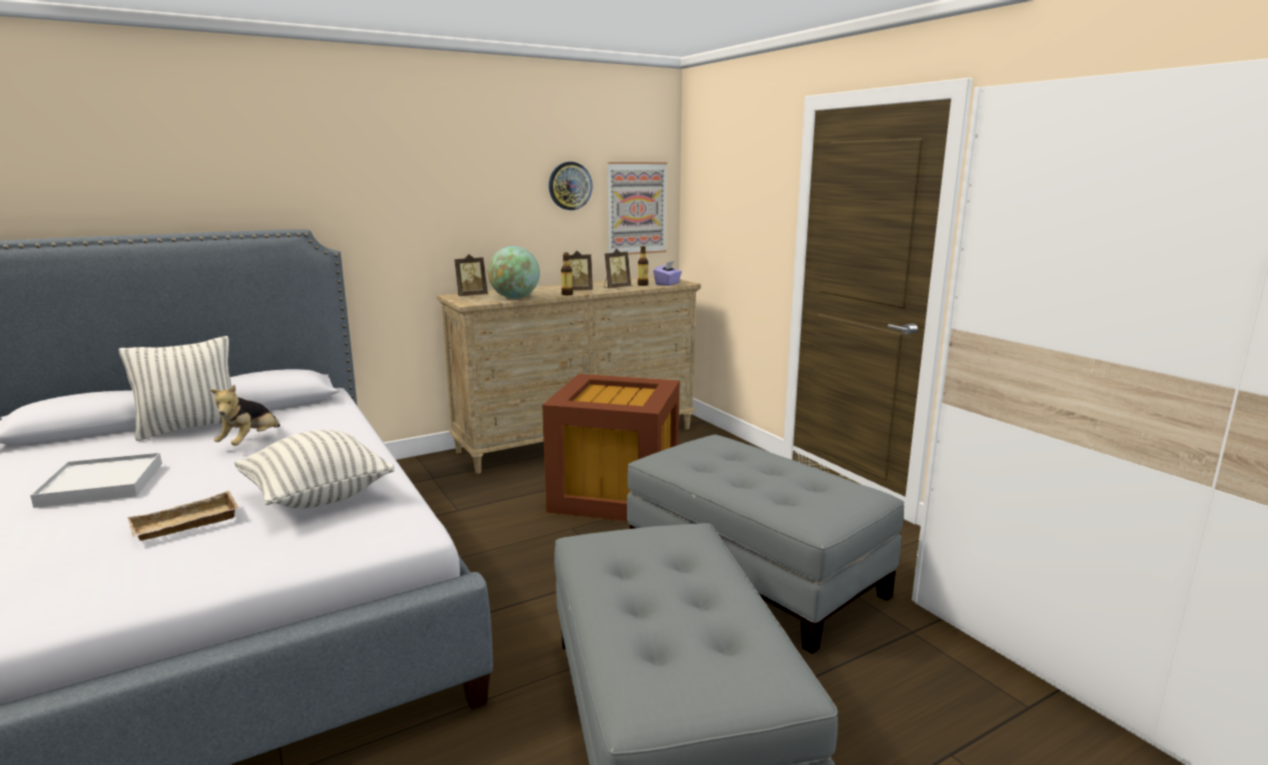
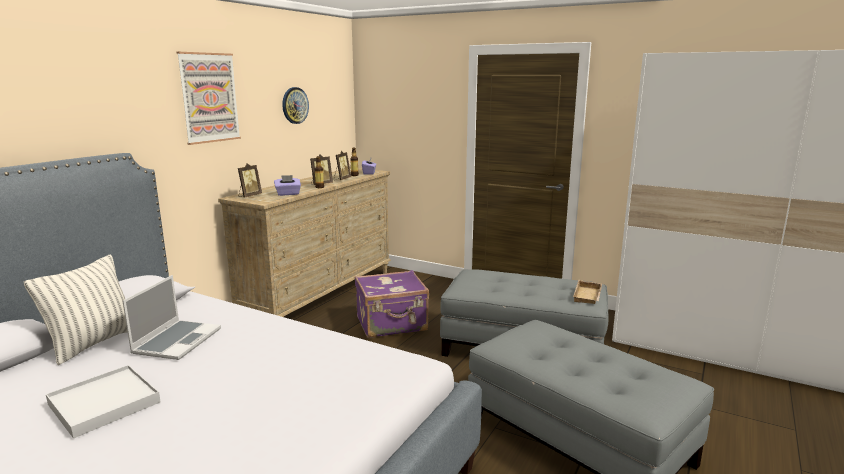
camera: 30 degrees left, 0 degrees up
beige tray [127,491,239,541] -> beige tray moved to [573,280,602,304]
plush toy [210,385,280,446] -> laptop [123,275,221,360]
pillow [234,430,395,508] -> none
globe [488,246,540,298] -> purple tissue box [274,175,301,196]
brown storage box [542,374,680,522] -> purple suitcase [355,270,429,338]
picture [607,162,667,255] -> picture moved to [177,52,241,145]

